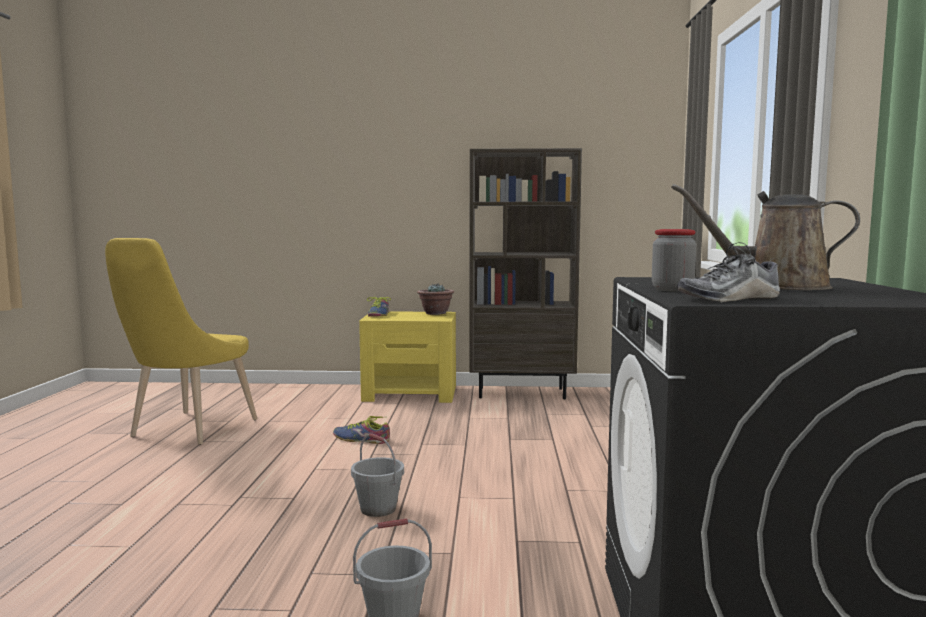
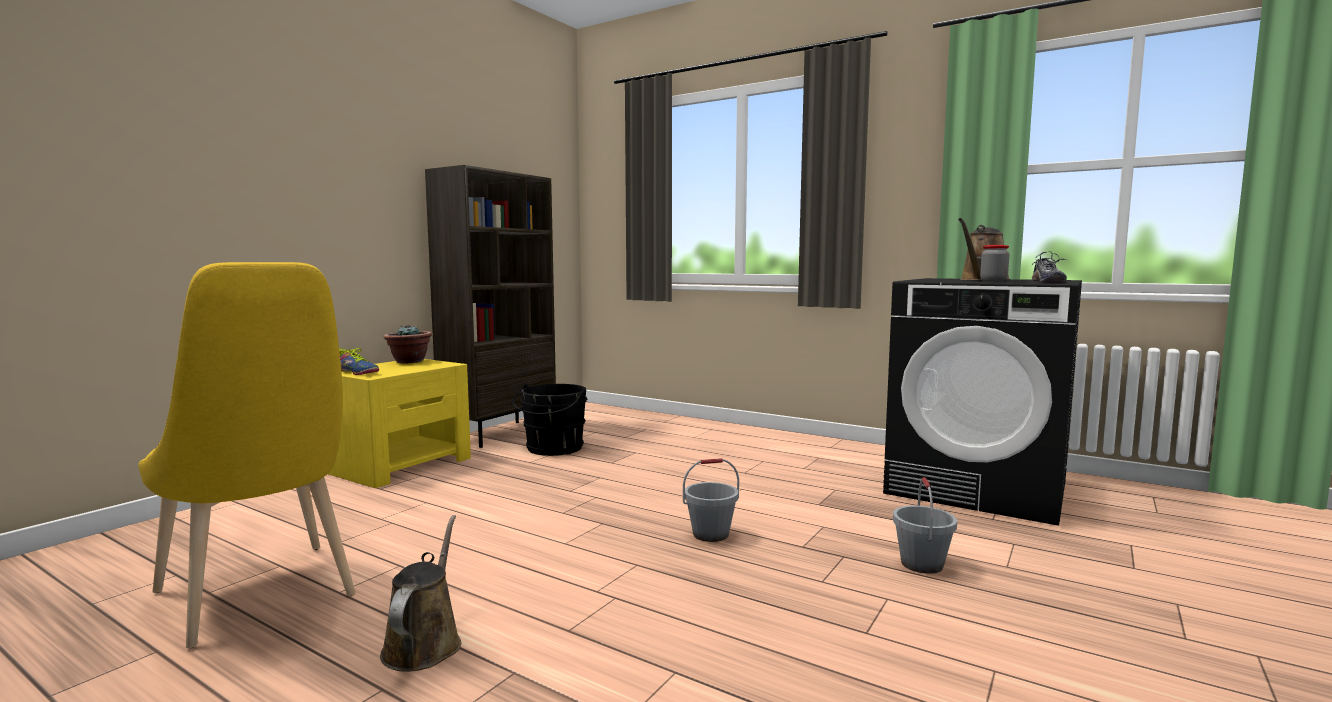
camera: 60 degrees left, 0 degrees up
shoe [333,416,390,444] -> none
none -> brown watering can [380,515,461,672]
none -> black bucket [513,384,587,456]

